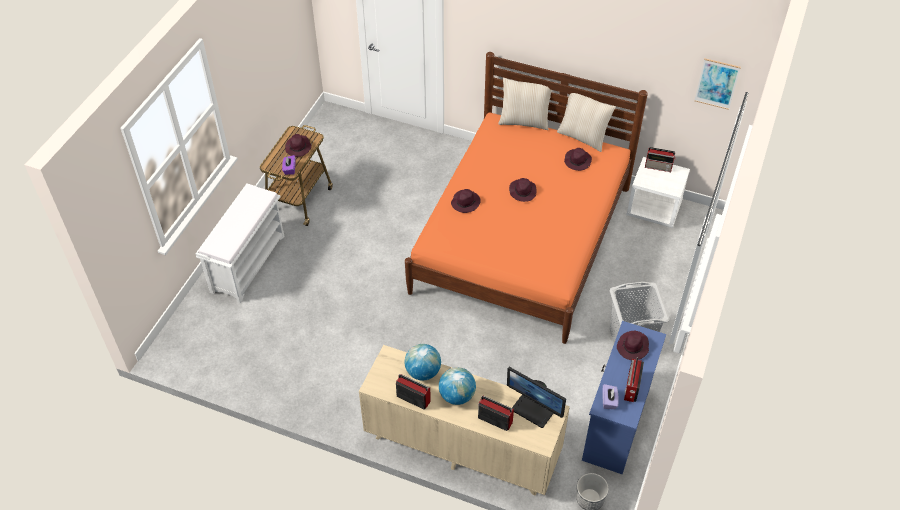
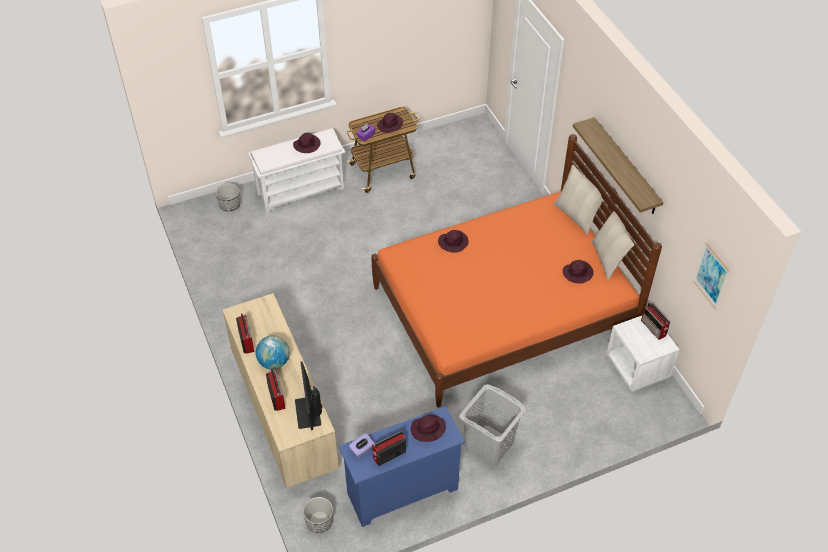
camera: 45 degrees right, 0 degrees up
globe [405,344,441,380] -> none
purple hat [509,178,536,202] -> purple hat moved to [293,133,321,153]
none -> planter [216,183,240,211]
none -> shelf [573,117,663,214]

